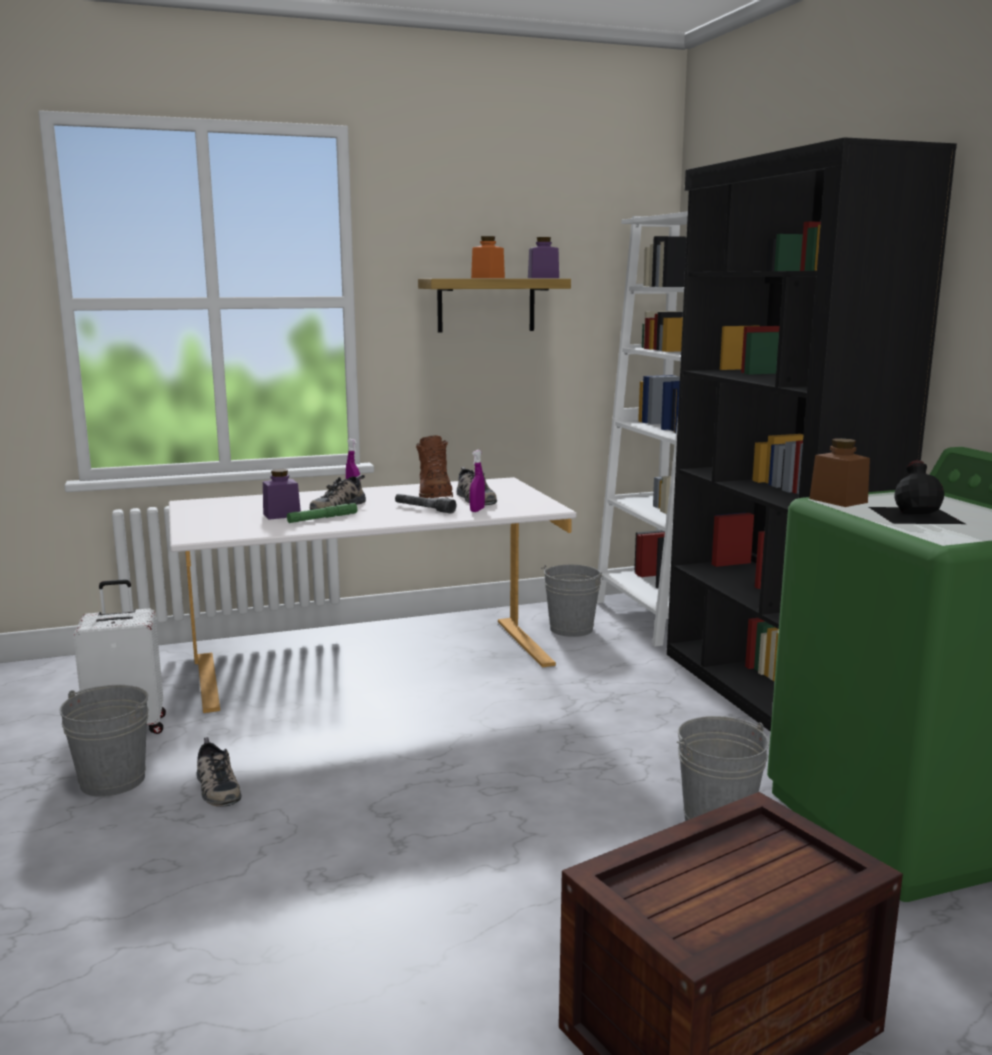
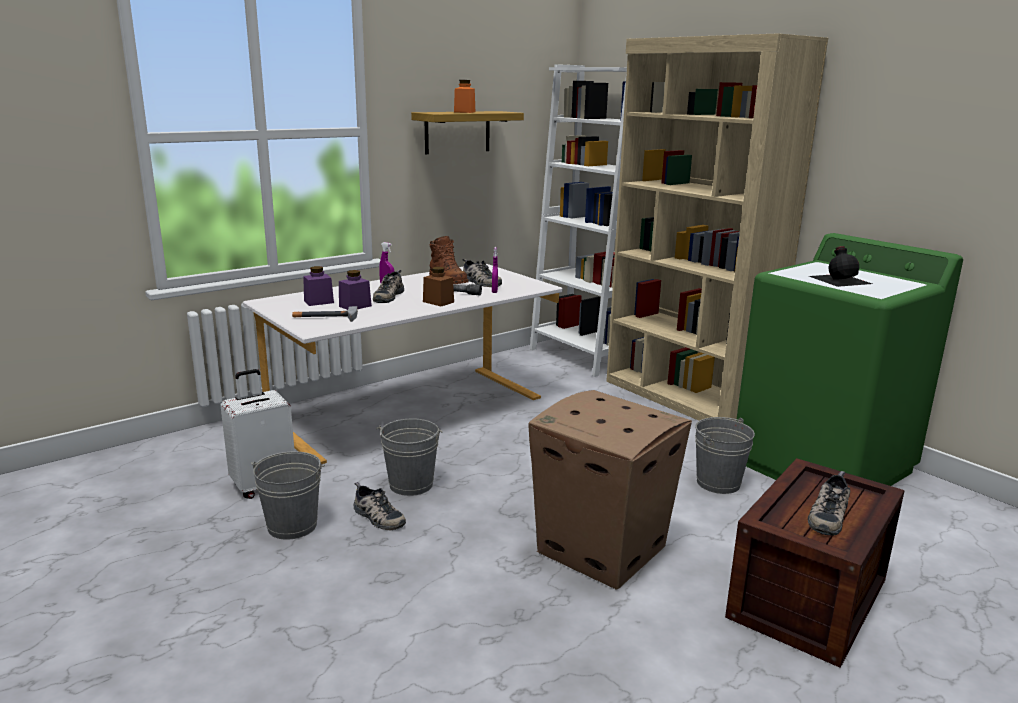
camera: 20 degrees left, 5 degrees up
green flashlight [287,503,357,523] -> none
purple jar [528,237,559,278] -> purple jar moved to [303,266,334,306]
grey bucket [541,565,603,637] -> grey bucket moved to [376,419,442,496]
black bookcase [667,137,957,732] -> beige bookcase [606,33,828,421]
brown jar [809,438,870,507] -> brown jar moved to [423,267,454,306]
none -> hammer [292,306,358,322]
none -> cardboard box [528,390,692,590]
none -> shoe [808,471,850,536]

